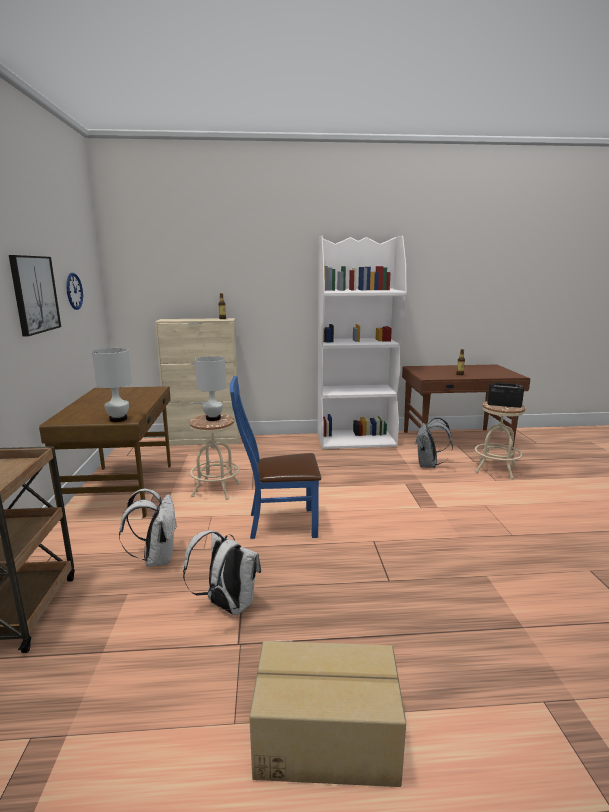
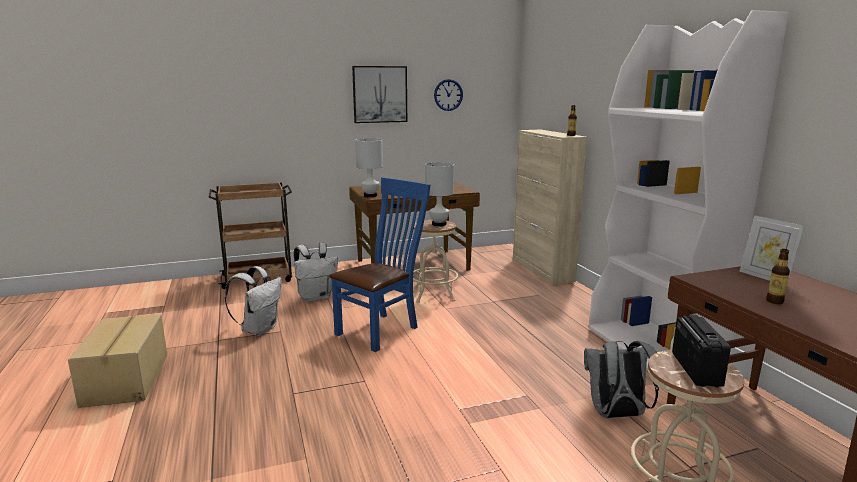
camera: 75 degrees right, 0 degrees up
blue chair [230,376,321,539] -> blue chair turned 60 degrees clockwise [329,177,430,352]
none -> picture frame [739,216,804,284]

